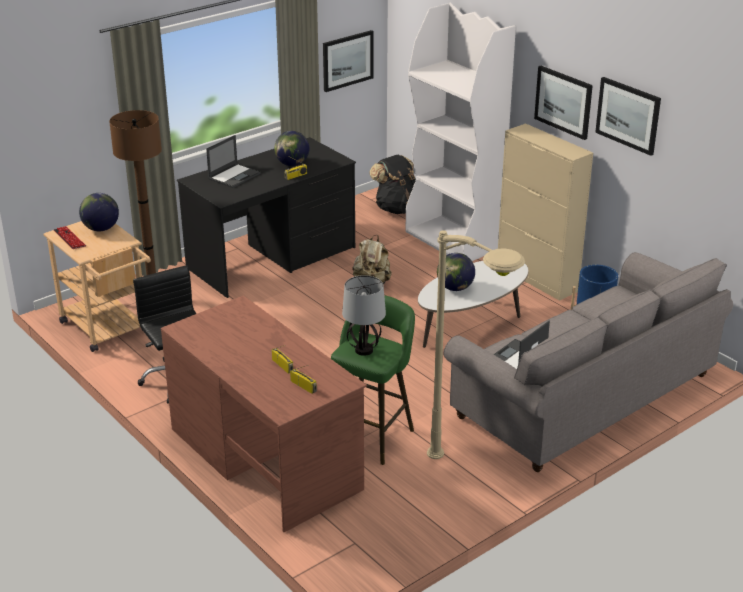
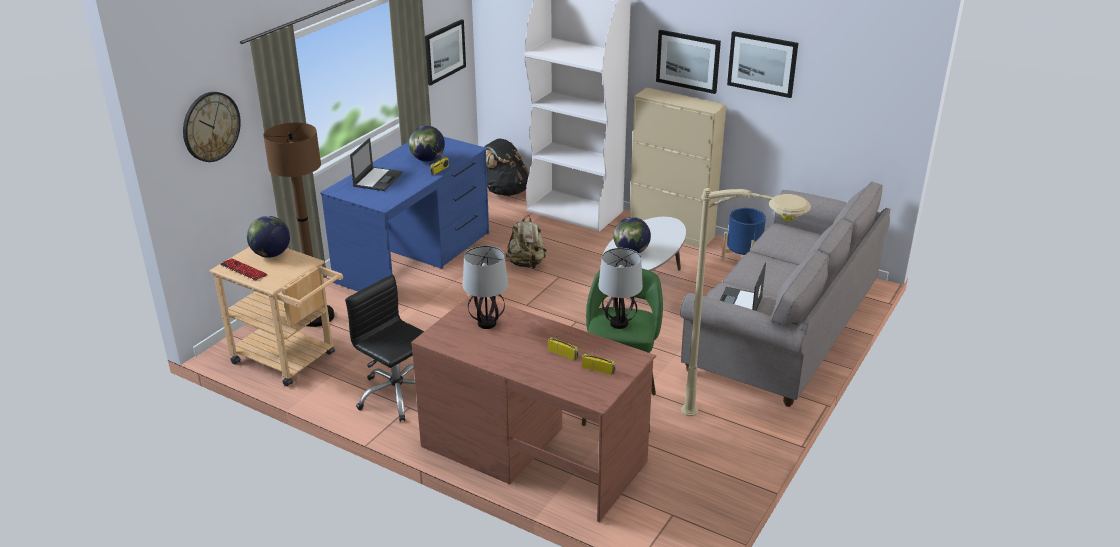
camera: 20 degrees left, 0 degrees up
black desk [177,137,356,298] -> blue desk [320,137,489,291]
none -> wall clock [183,92,241,162]
none -> table lamp [463,246,508,329]

